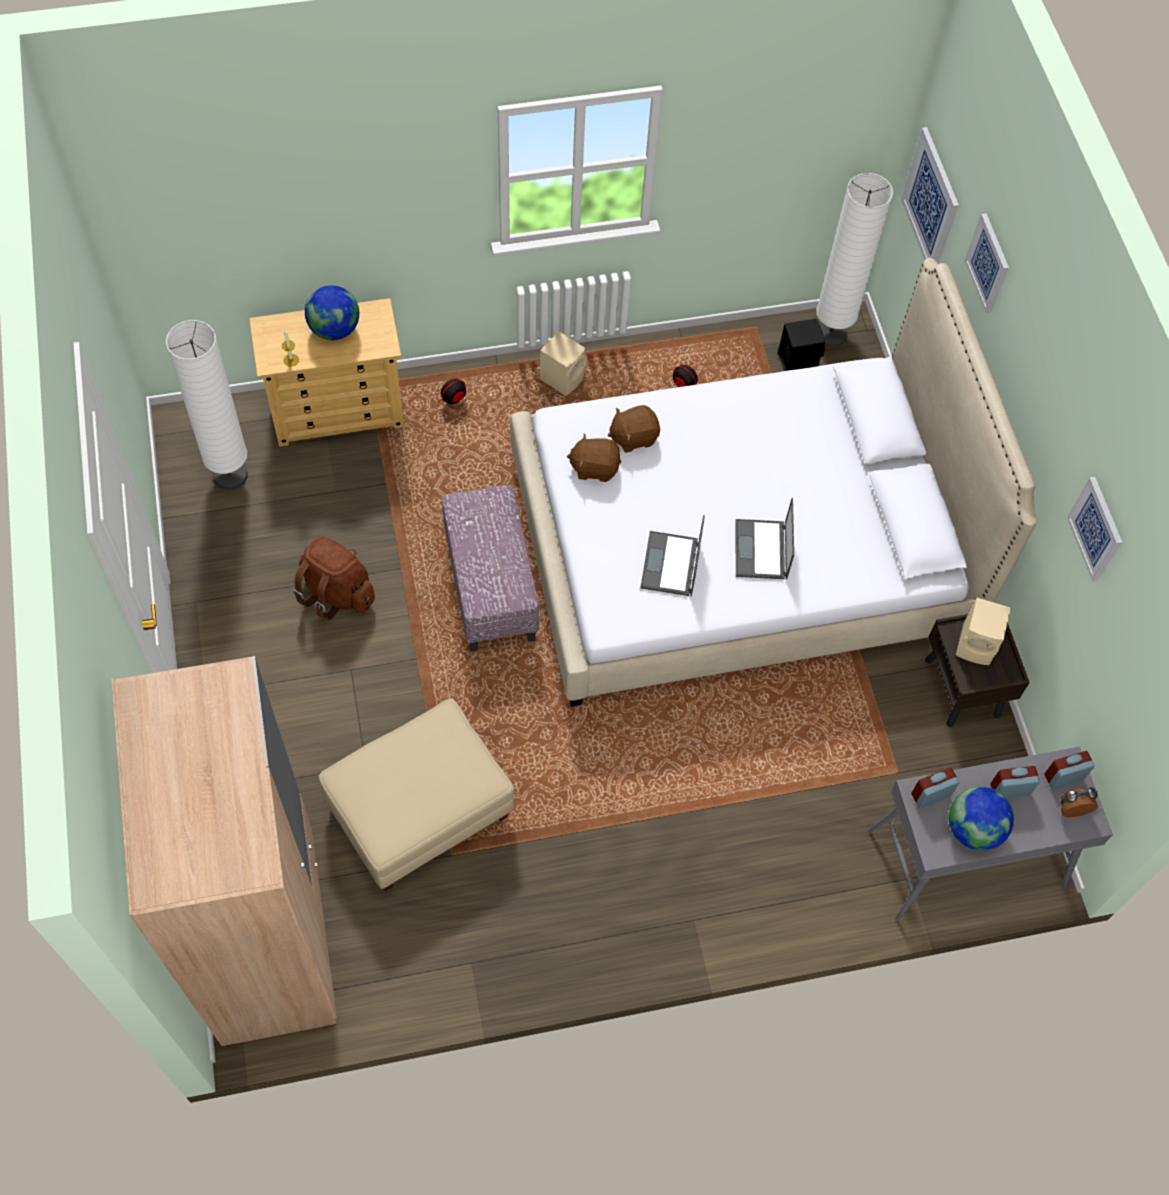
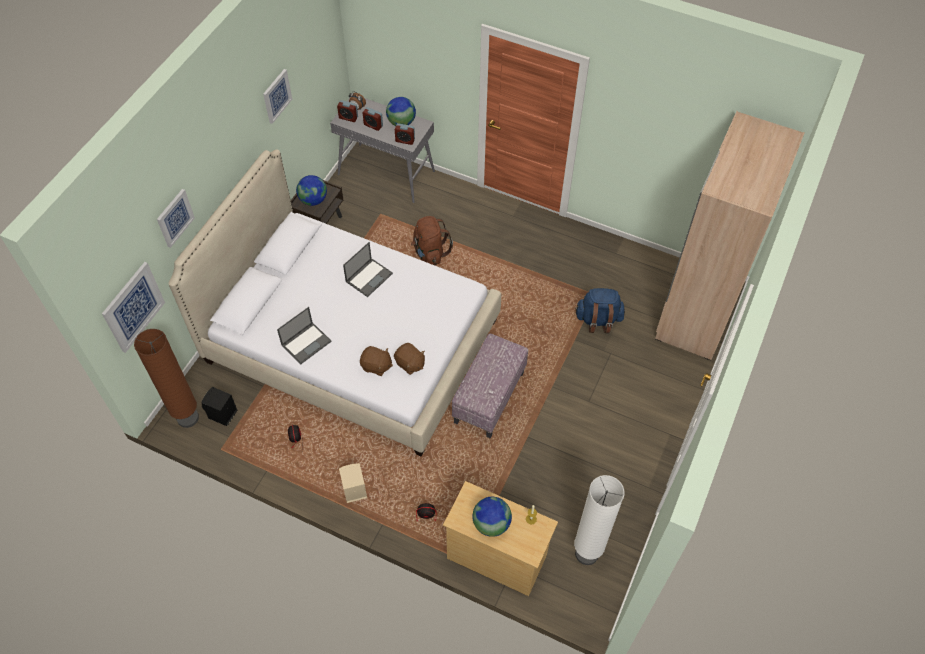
camera: 140 degrees left, 5 degrees down
brown backpack [293,536,375,620] -> brown backpack moved to [411,216,453,265]
beige ottoman [318,698,514,891] -> blue backpack [575,288,625,333]
laptop [640,515,705,596] -> laptop moved to [277,307,332,364]
white floor lamp [817,173,893,347] -> brown floor lamp [134,329,199,428]
beige speaker [956,598,1011,665] -> globe [296,175,327,206]

